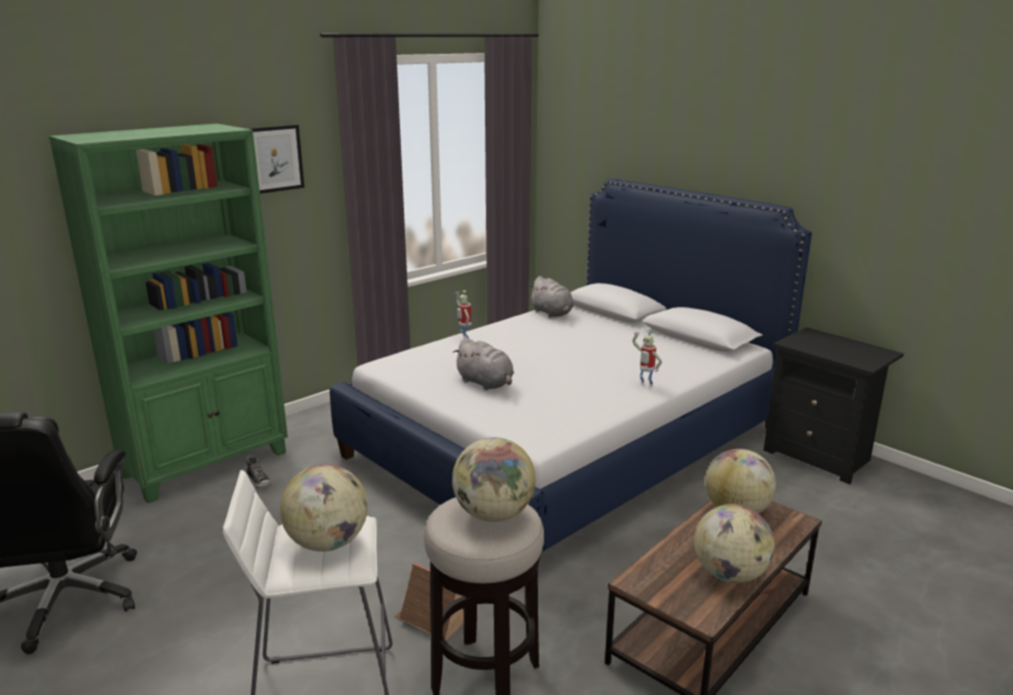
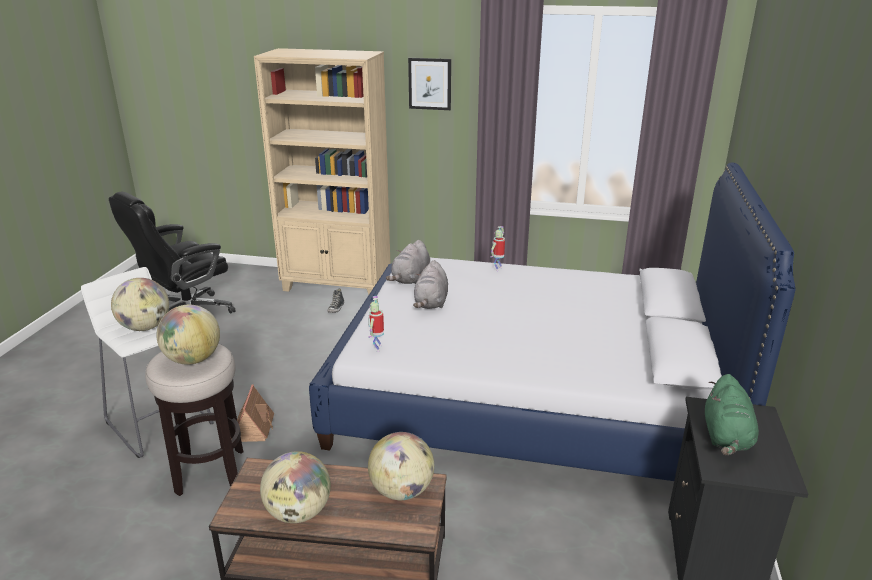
camera: 55 degrees right, 5 degrees up
green bookcase [49,123,288,503] -> beige bookcase [254,48,391,295]
grey plush toy [529,276,574,318] -> grey plush toy moved to [386,240,430,284]
toy robot [632,330,662,387] -> toy robot moved to [368,296,384,352]
none -> green plush toy [705,374,759,455]

